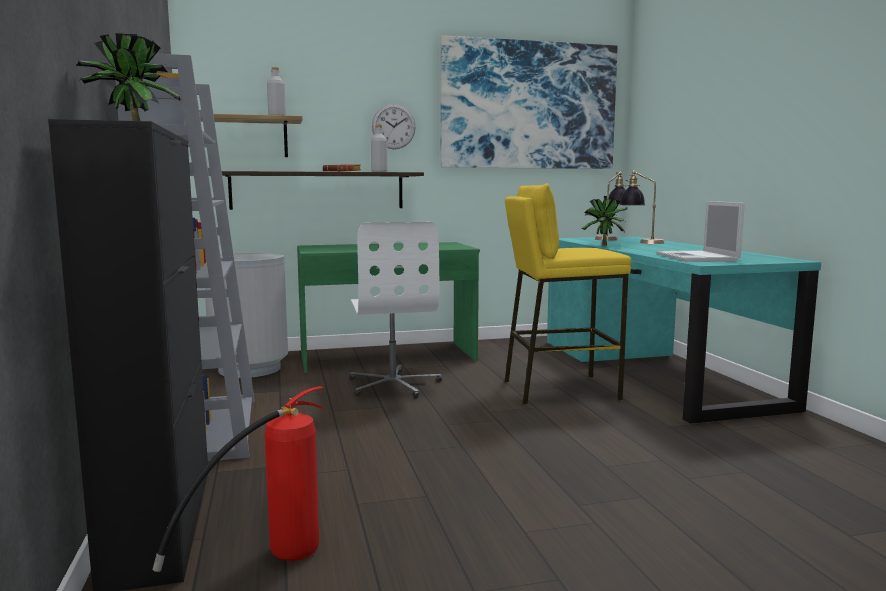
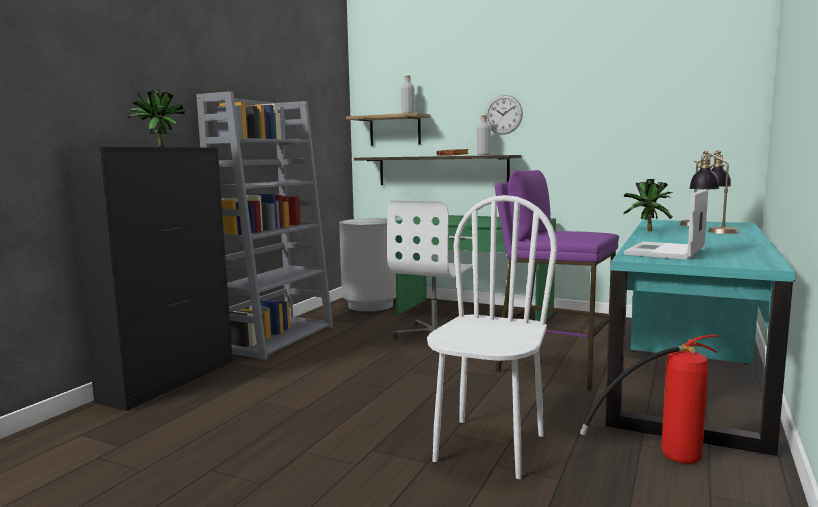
camera: 40 degrees right, 0 degrees up
fire extinguisher [152,386,324,573] -> fire extinguisher moved to [580,335,719,464]
picture [440,35,617,169] -> none
yellow stool [505,183,631,405] -> purple stool [495,170,619,391]
none -> white chair [427,195,557,479]

